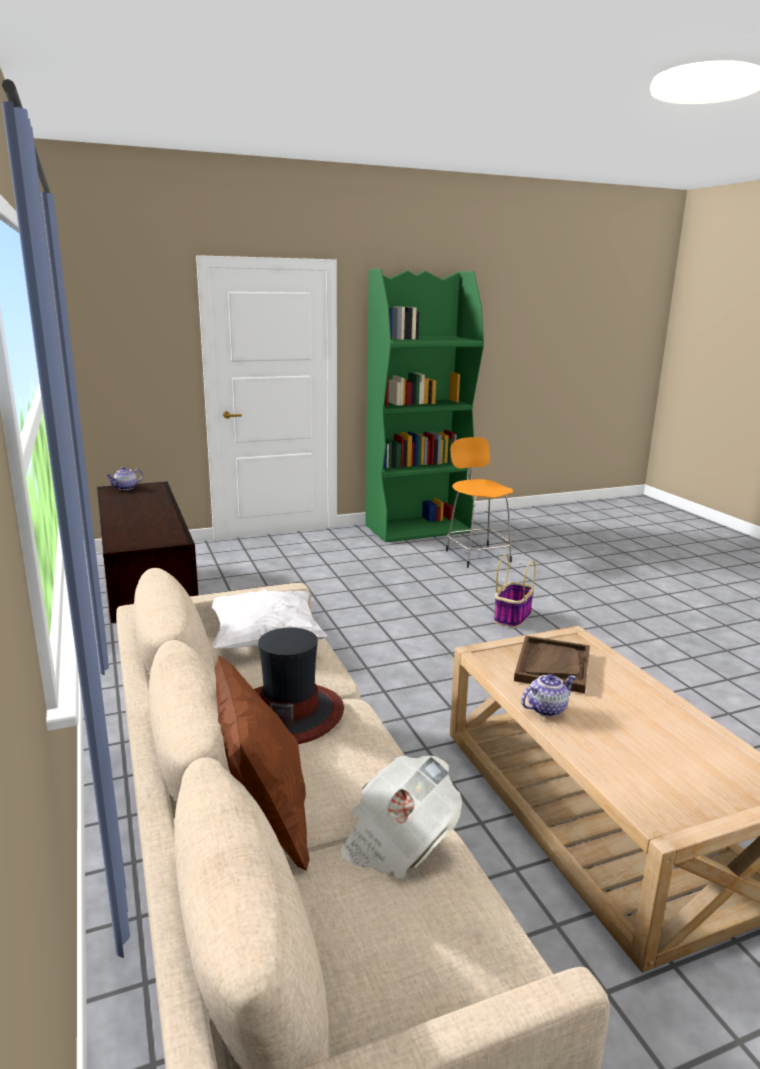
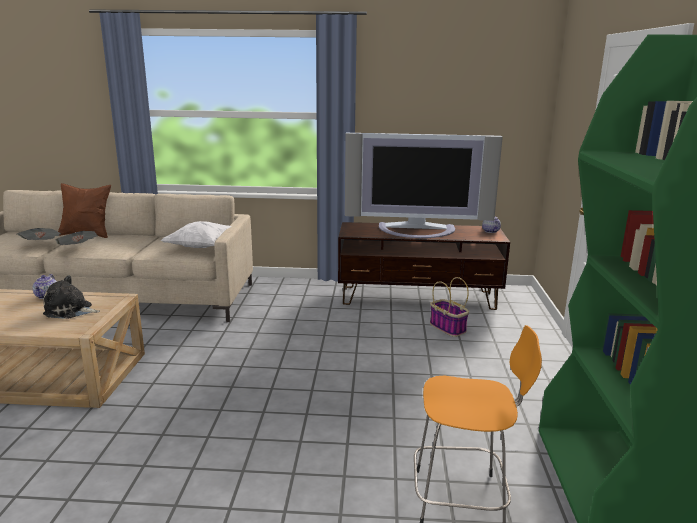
camera: 115 degrees right, 0 degrees up
hat [254,627,344,744] -> none
basket [494,555,536,628] -> basket moved to [430,277,469,337]
brown tray [514,636,590,693] -> plush toy [43,275,100,319]
none -> newspaper [55,231,98,245]
none -> television [345,133,503,238]

